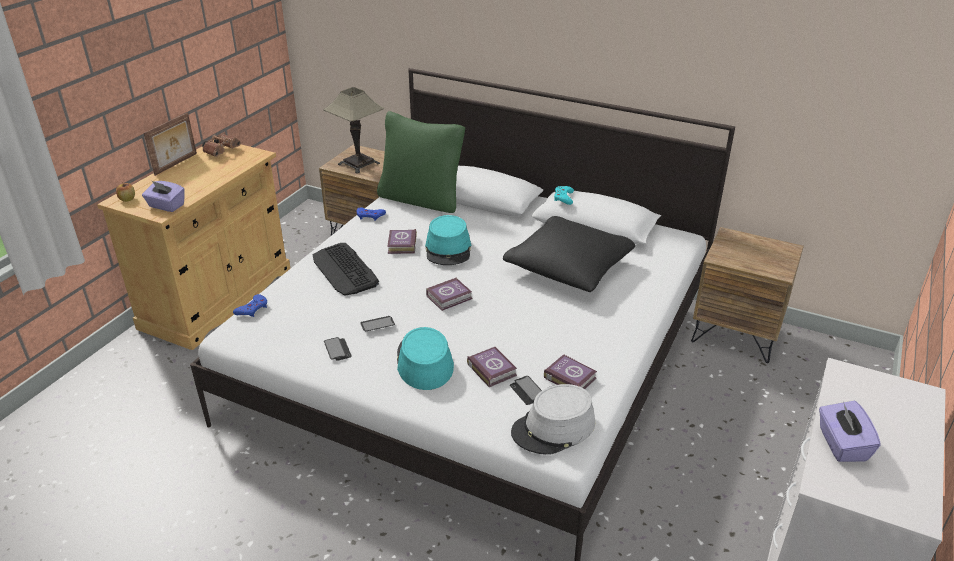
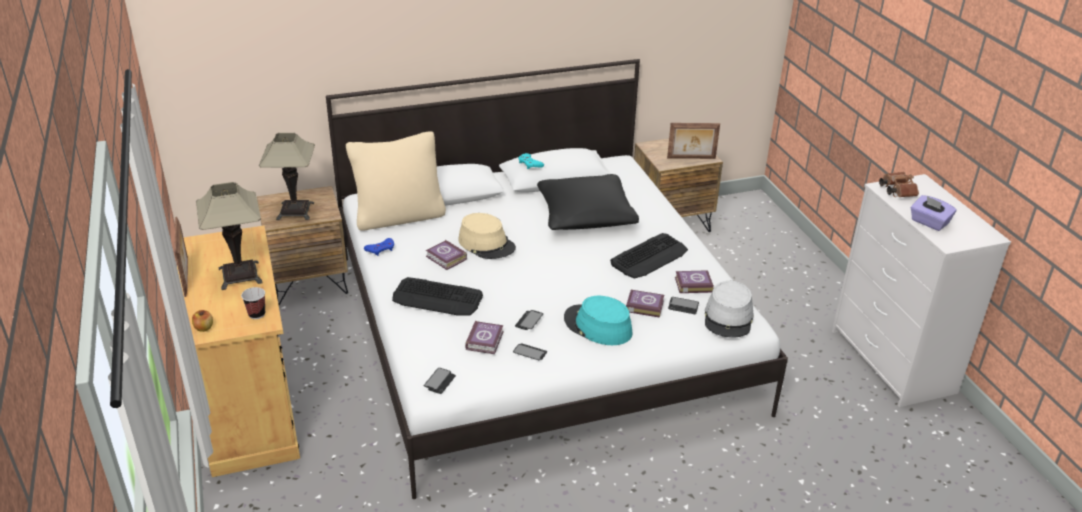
camera: 45 degrees left, 0 degrees up
purple tissue box [142,181,185,212] -> cup [241,287,265,319]
brown binoculars [202,134,241,157] -> brown binoculars moved to [879,172,919,197]
blue game controller [233,294,267,317] -> none
green pillow [377,111,465,213] -> beige pillow [346,131,446,231]
turquoise hat [425,215,471,265] -> beige hat [458,213,516,259]
book [426,277,472,311] -> book moved to [465,320,503,354]
none -> table lamp [196,182,262,290]
none -> phone [424,368,456,394]
none -> keyboard [610,233,688,279]
none -> picture frame [667,123,720,159]

